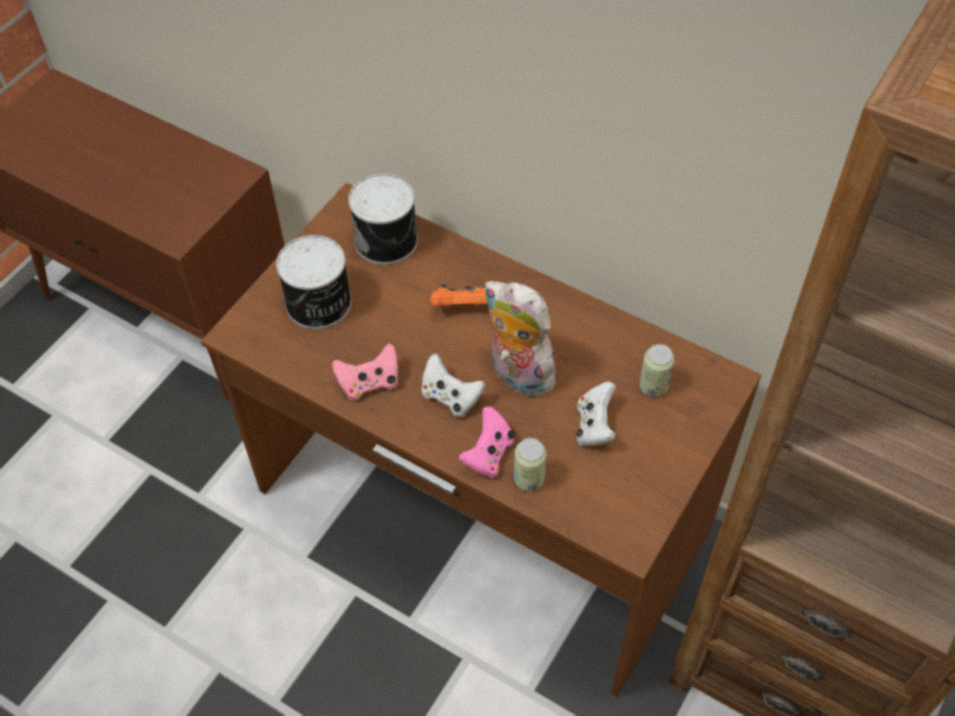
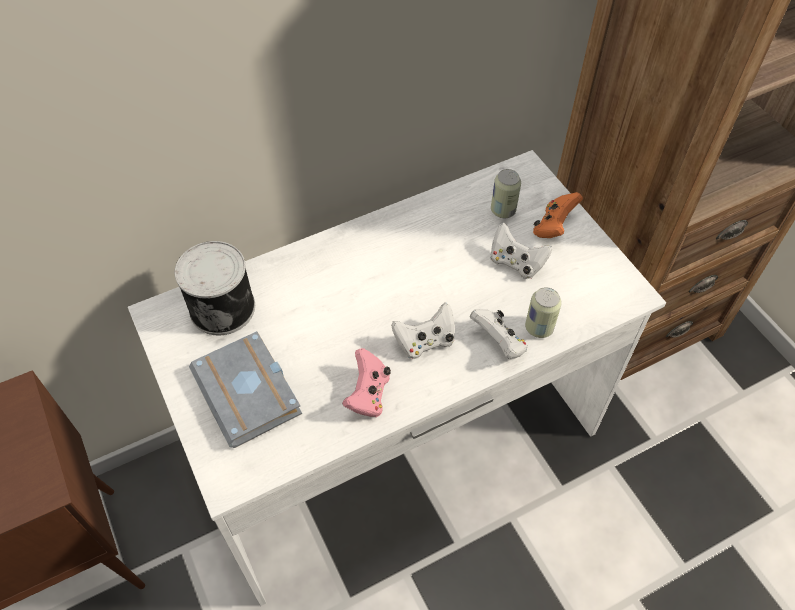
camera: 60 degrees left, 0 degrees up
brown desk [201,183,761,697] -> white desk [128,150,666,606]
can [276,235,352,330] -> grey book [189,331,302,448]
orange game controller [430,284,488,308] -> orange game controller moved to [533,192,583,238]
pink game controller [459,407,515,478] -> white game controller [470,309,528,359]
plush toy [484,281,564,398] -> none

